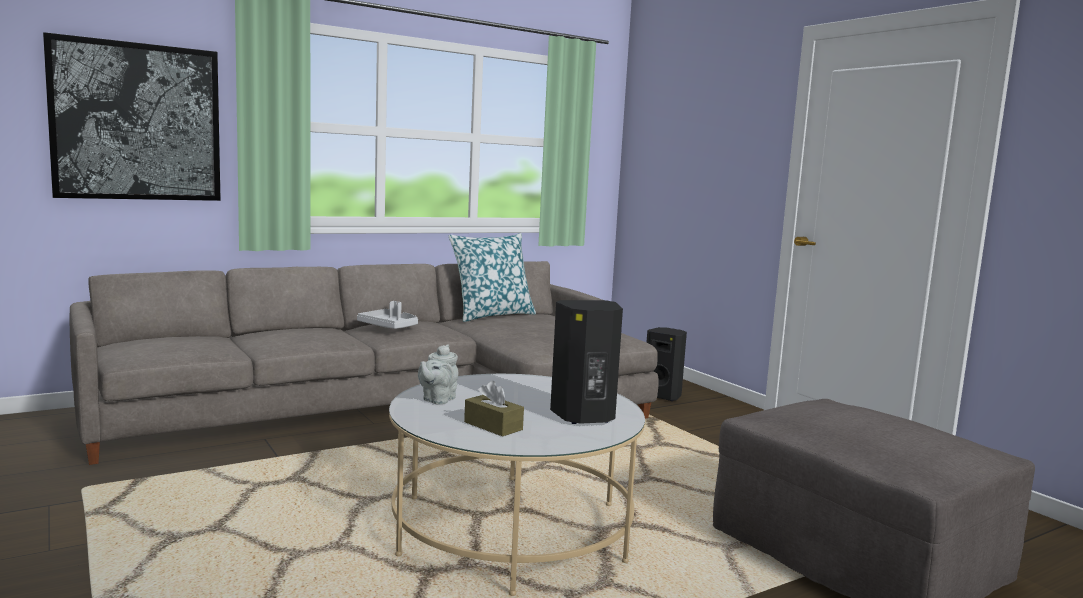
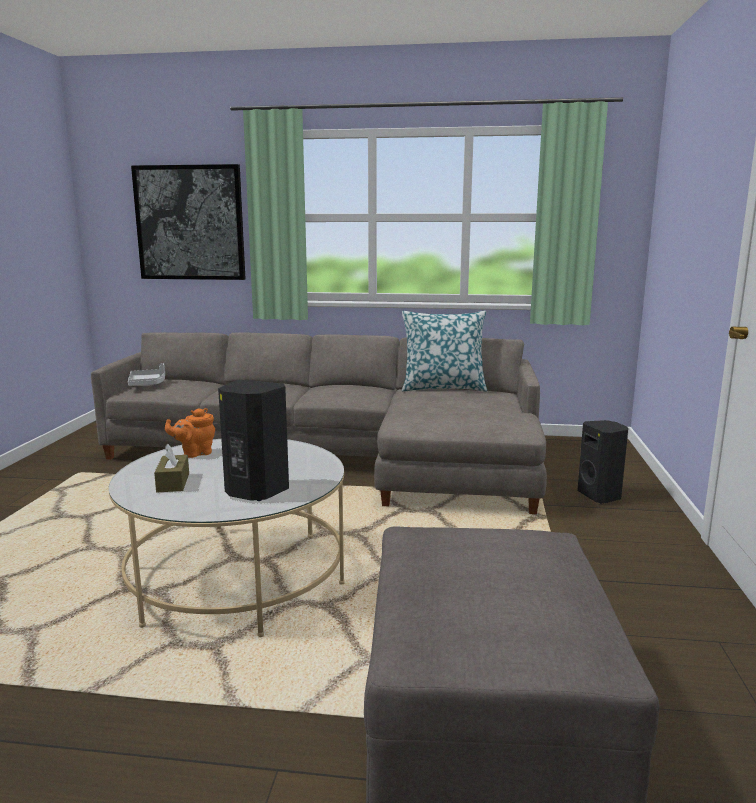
camera: 40 degrees right, 5 degrees up
grey tray [357,301,418,329] -> grey tray moved to [128,363,165,386]
grey teapot [418,344,458,404] -> orange teapot [165,408,215,458]

